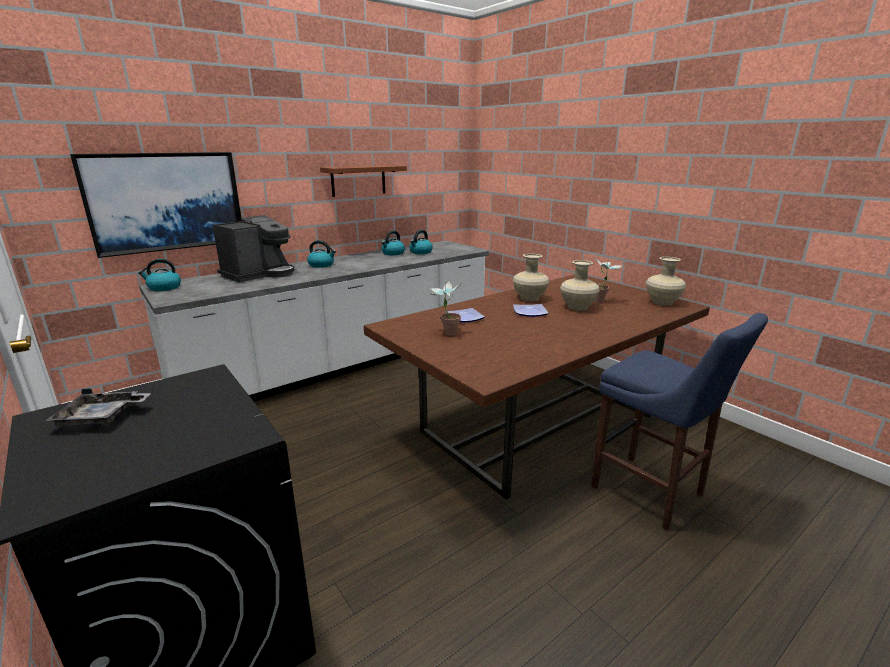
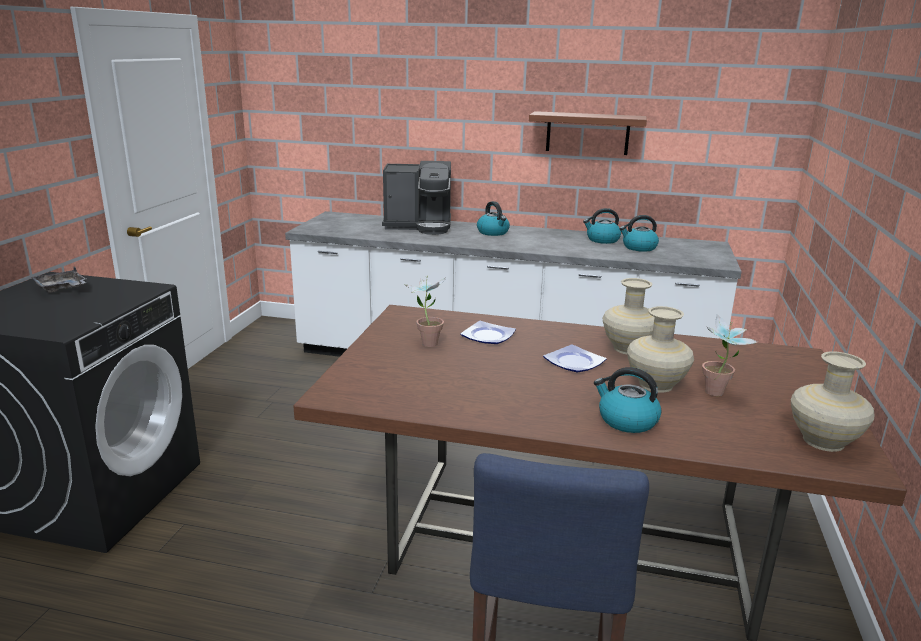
camera: 50 degrees right, 0 degrees up
picture [70,152,241,258] -> none
kettle [138,259,181,291] -> kettle moved to [594,367,662,433]

